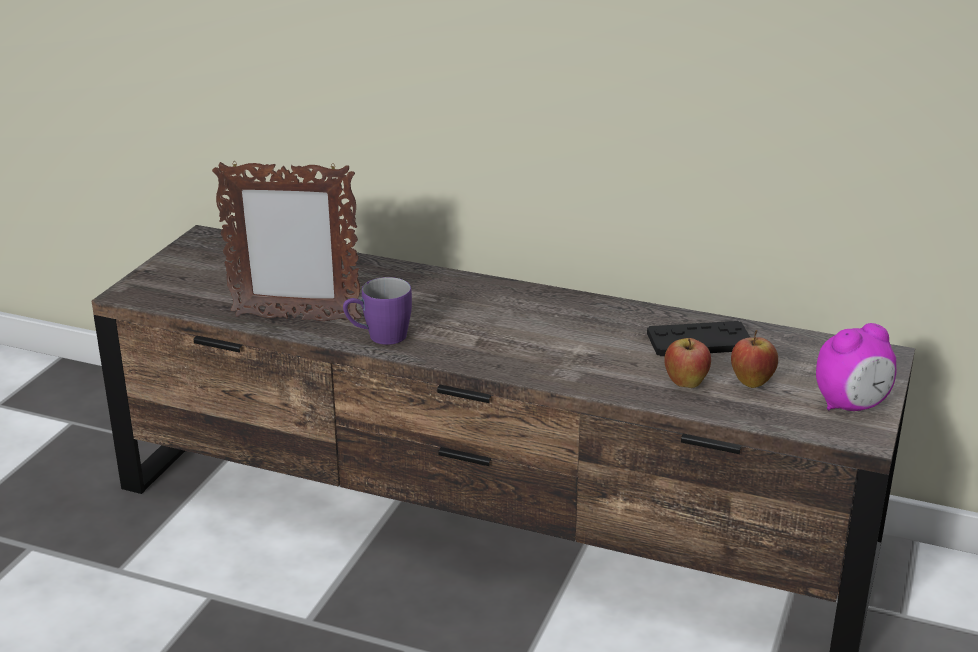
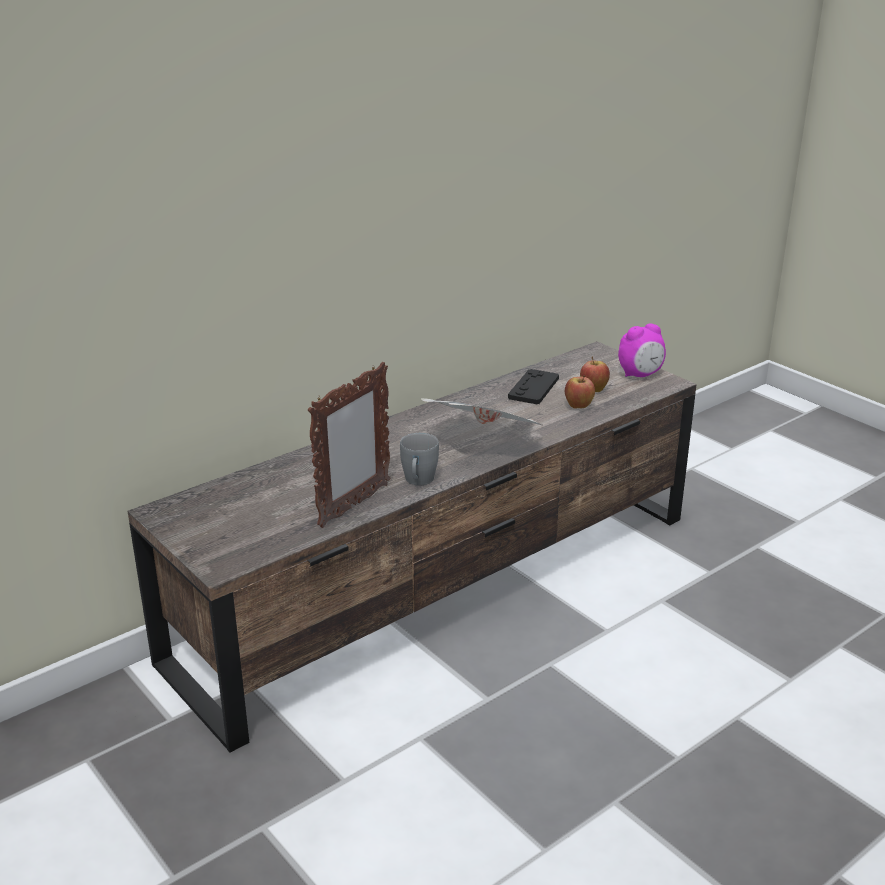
camera: 60 degrees left, 0 degrees up
purple mug [343,277,412,345] -> grey mug [400,433,439,486]
alarm clock [816,323,897,411] -> alarm clock turned 60 degrees clockwise [618,323,666,377]
none -> newspaper [421,398,544,426]

